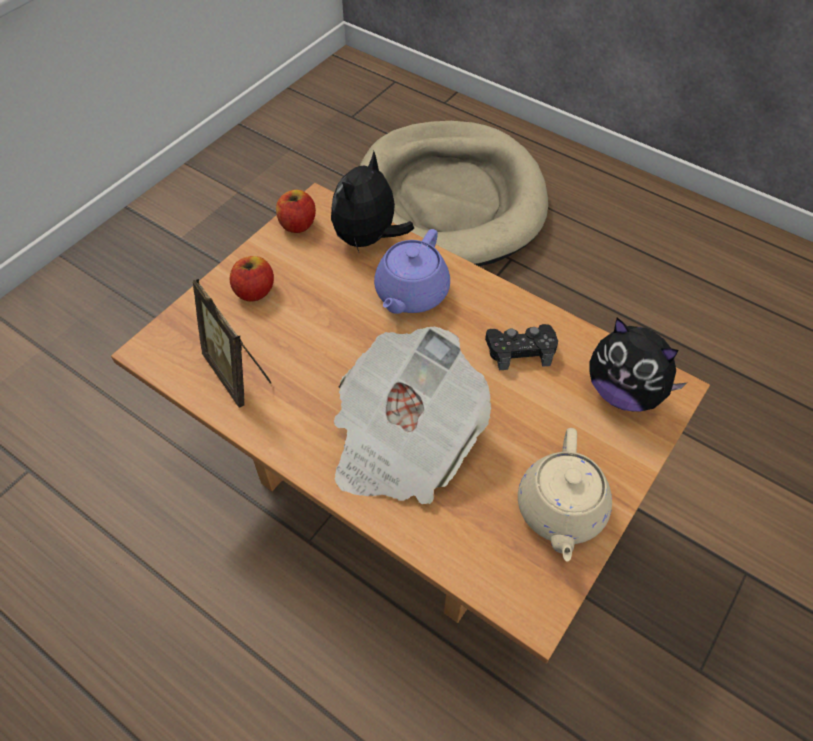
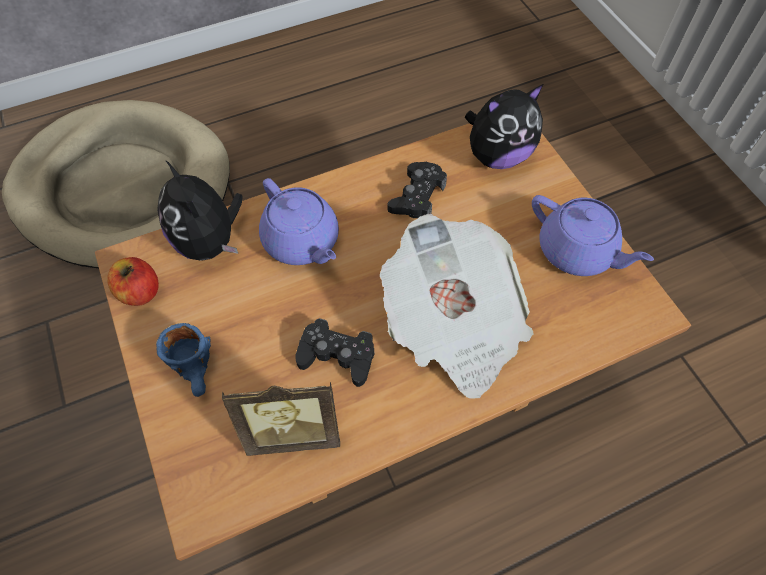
camera: 60 degrees left, 5 degrees up
apple [229,256,274,301] -> blue mug [156,323,211,397]
beige teapot [518,428,612,562] -> purple teapot [532,195,654,276]
none -> black game controller [295,318,374,387]

